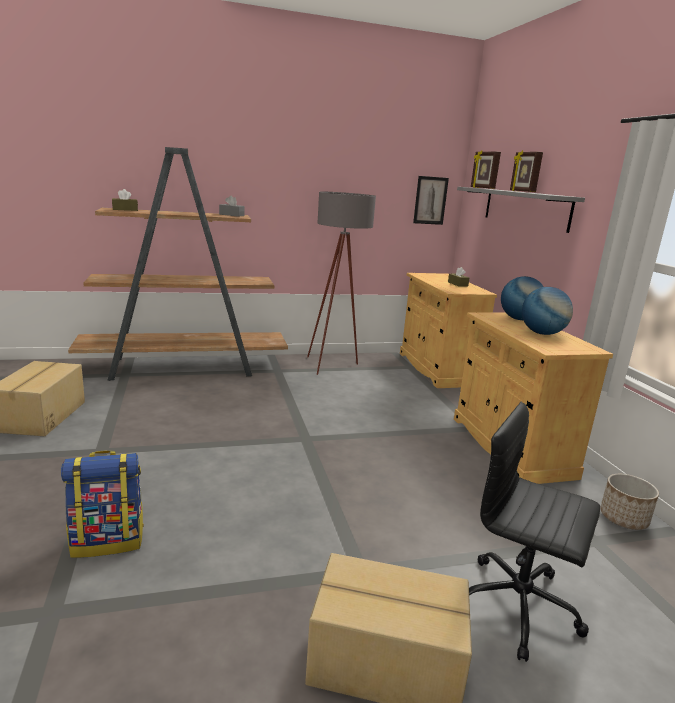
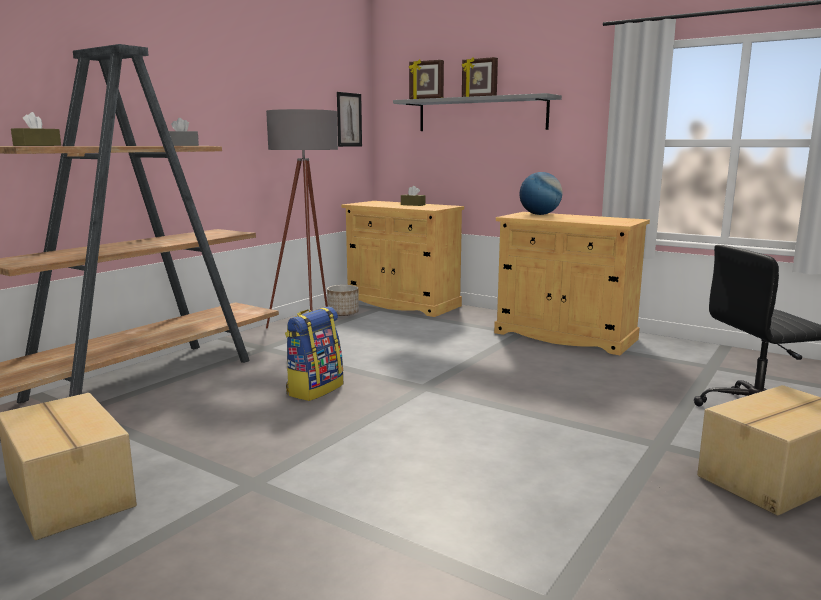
camera: 40 degrees left, 5 degrees down
backpack [61,450,144,558] -> backpack moved to [285,306,343,401]
globe [522,287,573,335] -> none
planter [600,474,659,530] -> planter moved to [327,285,359,316]

